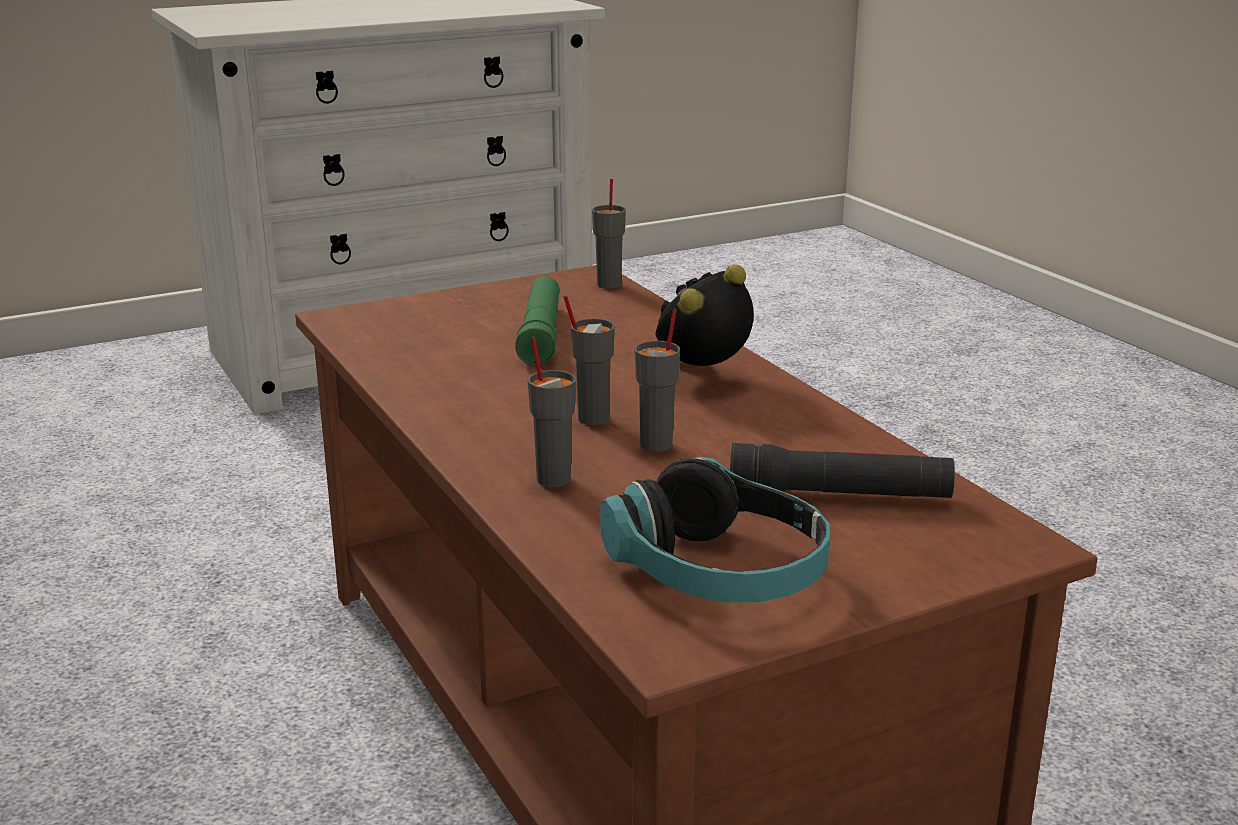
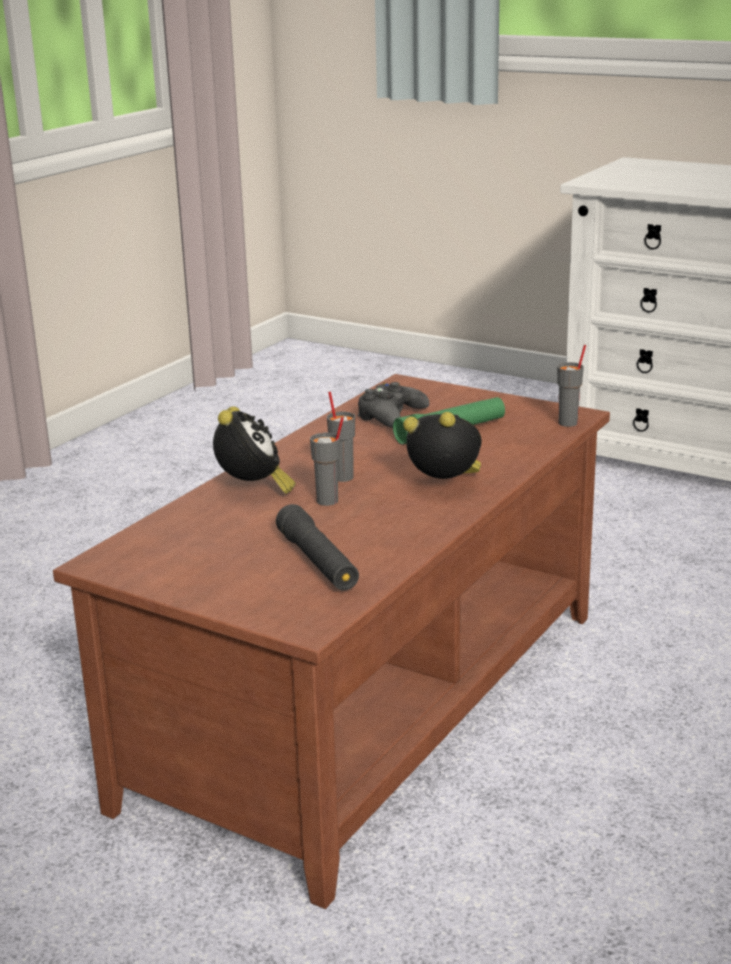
camera: 60 degrees right, 0 degrees up
grey cup [527,337,576,487] -> alarm clock [213,406,296,494]
headphones [599,457,830,603] -> none
none -> black game controller [358,382,429,428]

